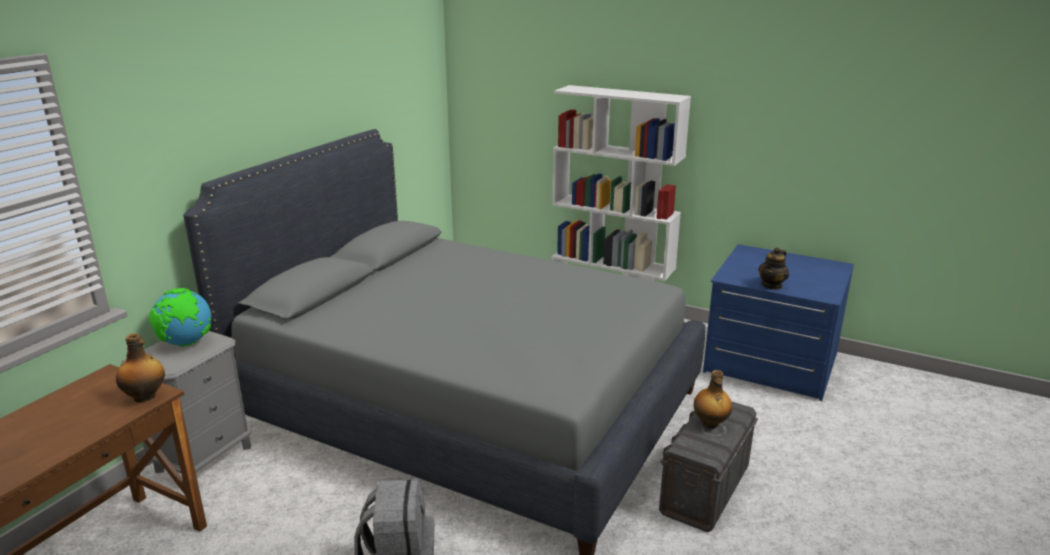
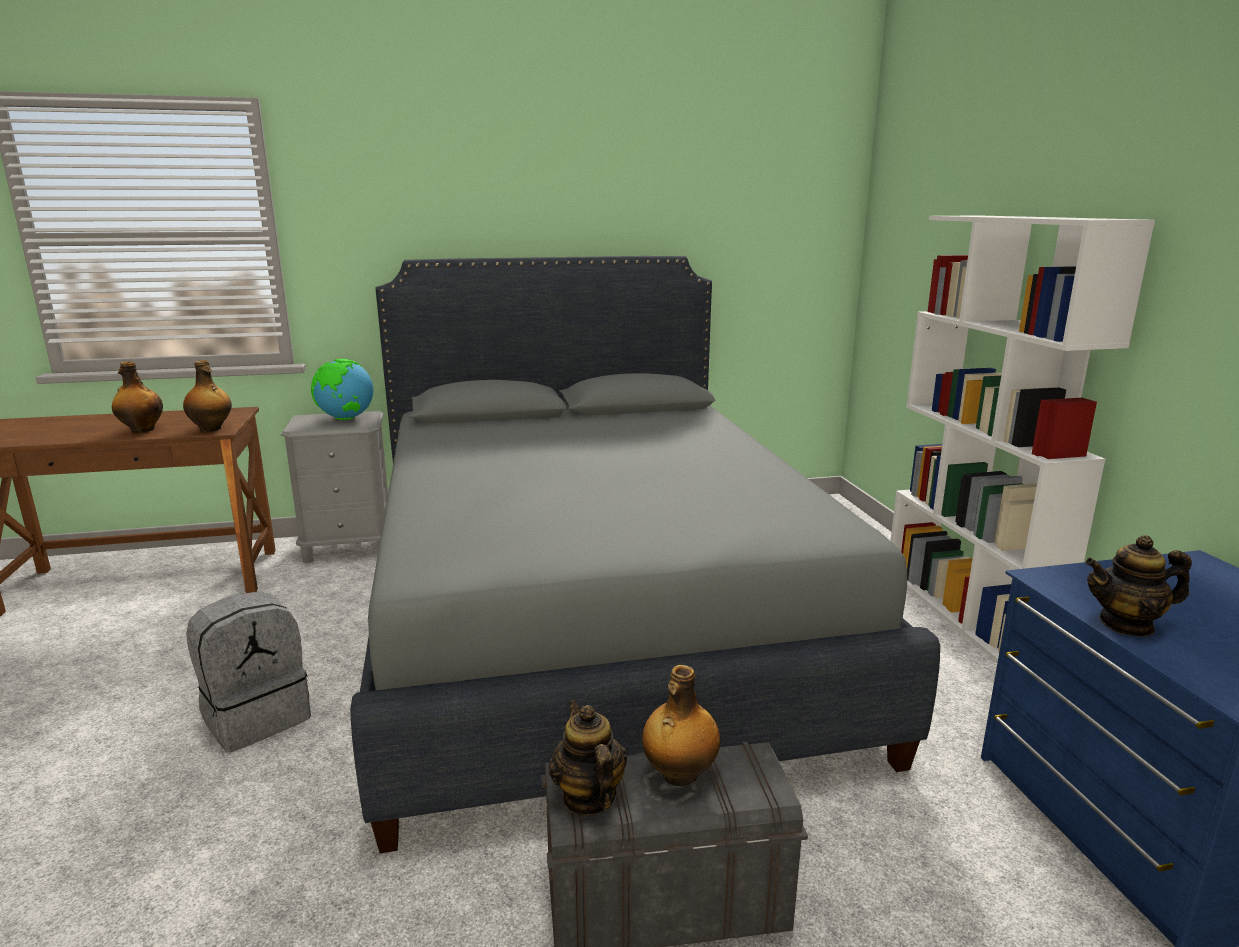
camera: 50 degrees right, 5 degrees down
none -> bottle [112,361,163,433]
none -> teapot [549,700,627,815]

